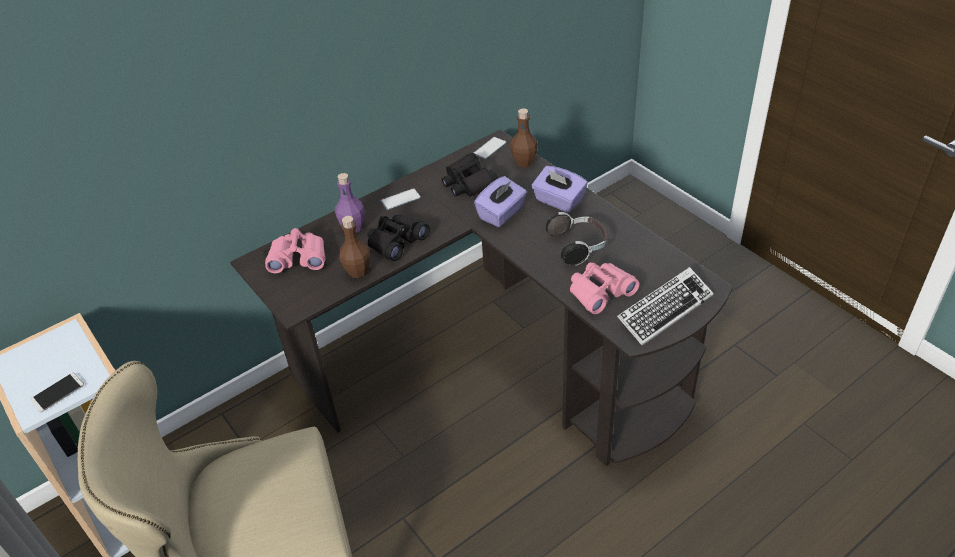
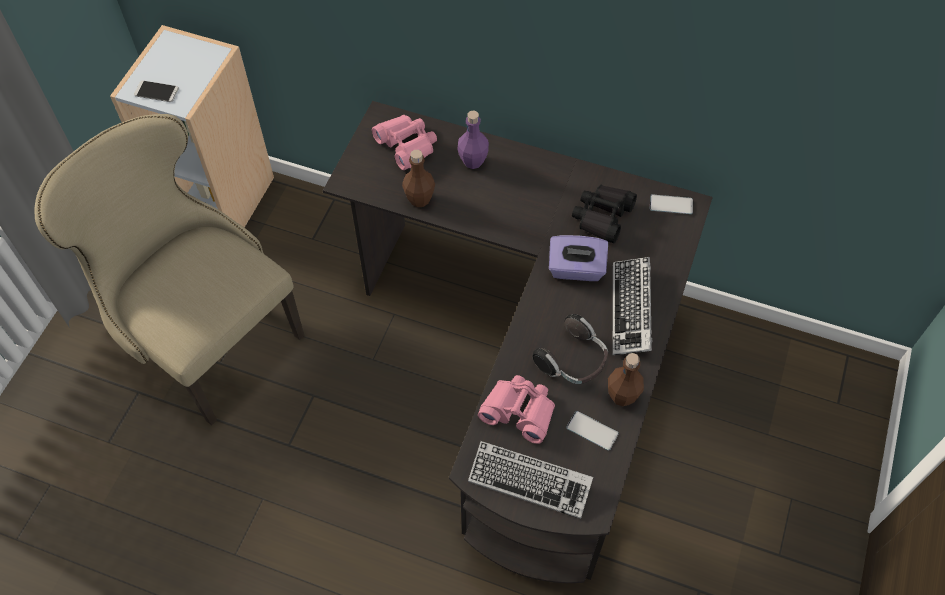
camera: 55 degrees right, 15 degrees up
black binoculars [367,215,430,261] -> none
phone [381,188,421,210] -> phone moved to [566,411,619,450]
brown bottle [510,108,538,167] -> brown bottle moved to [608,353,644,407]
purple tissue box [531,166,588,213] -> keyboard [613,257,652,355]

